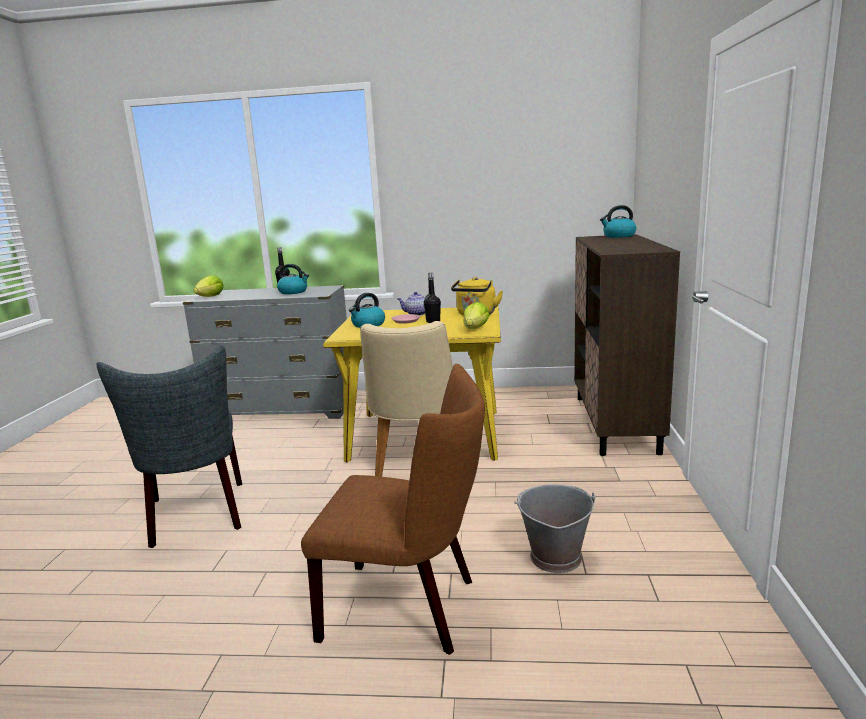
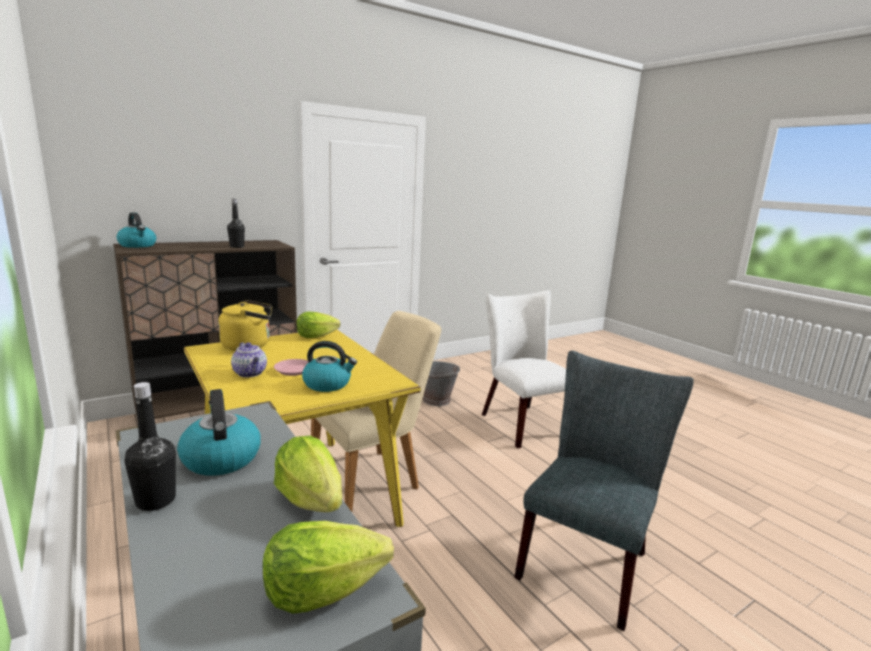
camera: 130 degrees left, 0 degrees up
brown chair [301,364,485,655] -> white chair [482,291,566,448]
black bottle [424,273,441,323] -> black bottle moved to [227,199,245,248]
none -> lettuce [274,436,342,512]

